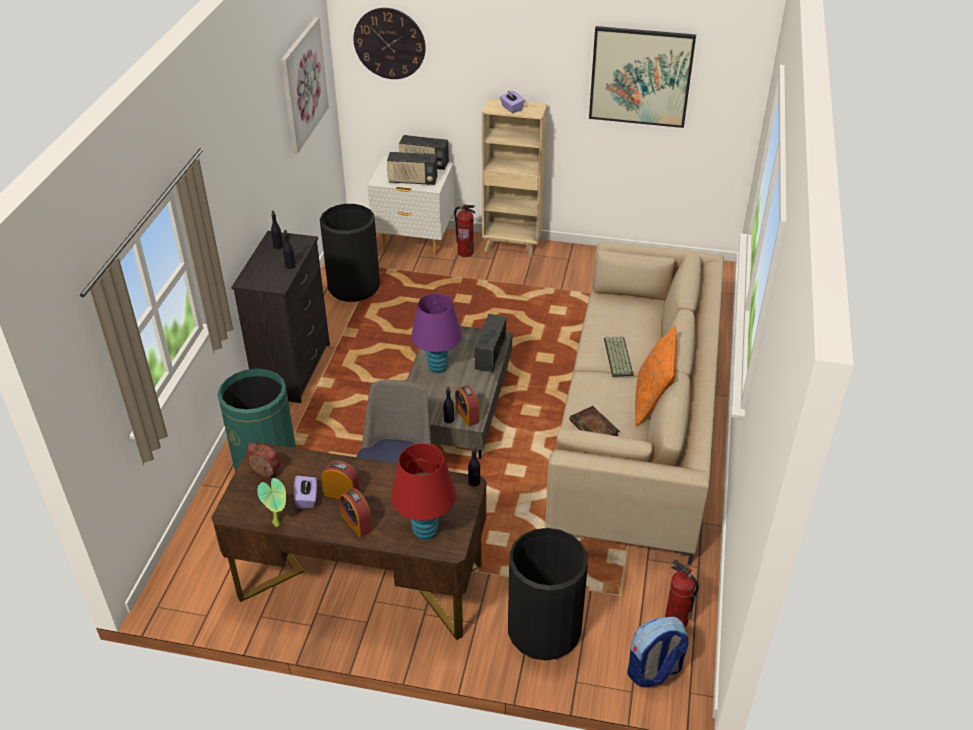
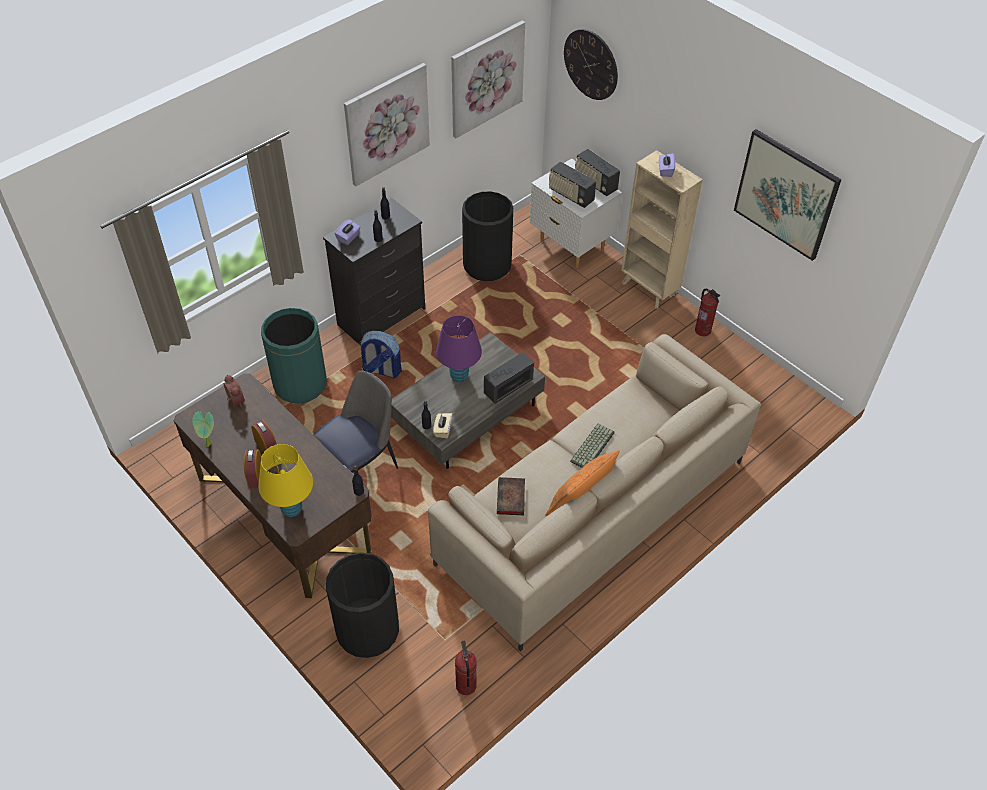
camera: 35 degrees right, 10 degrees up
purple tissue box [294,476,317,509] -> purple tissue box moved to [335,219,360,245]
red table lamp [391,443,456,540] -> yellow table lamp [259,444,313,517]
fire extinguisher [454,204,475,257] -> fire extinguisher moved to [695,289,720,336]
alarm clock [455,385,479,427] -> beige tissue box [433,413,453,438]
backpack [627,617,689,687] -> backpack moved to [360,331,402,379]
none -> picture [344,63,430,186]

